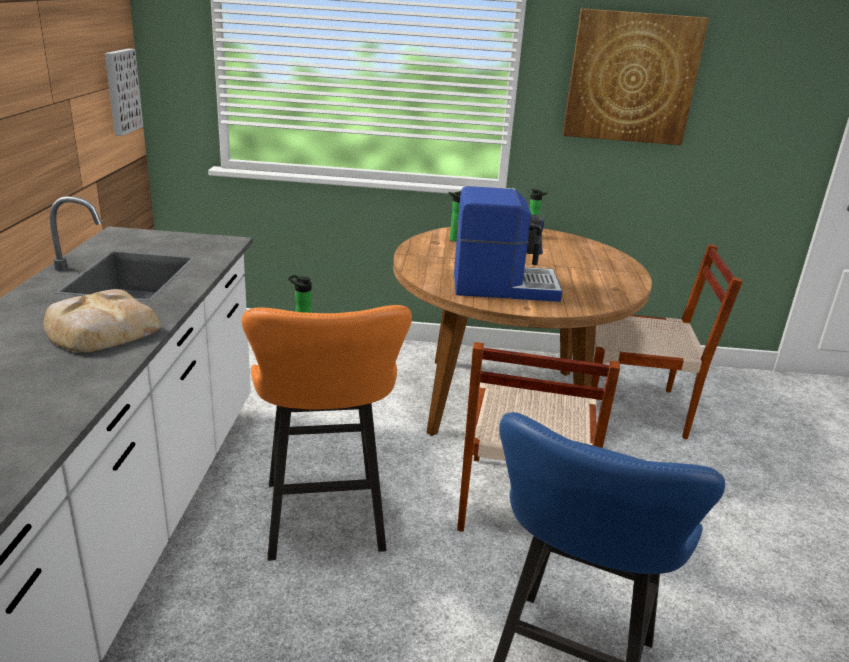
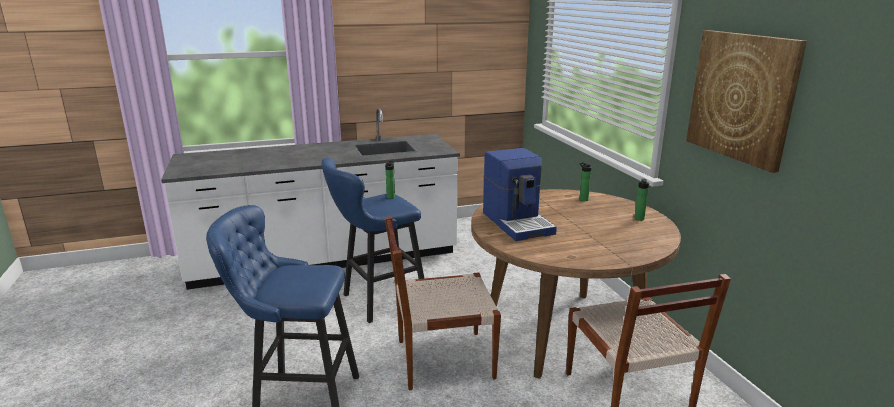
camera: 70 degrees right, 5 degrees down
bread [44,289,161,353] -> none
picture [105,49,143,136] -> none
orange stool [242,305,412,561] -> blue stool [321,158,424,323]

